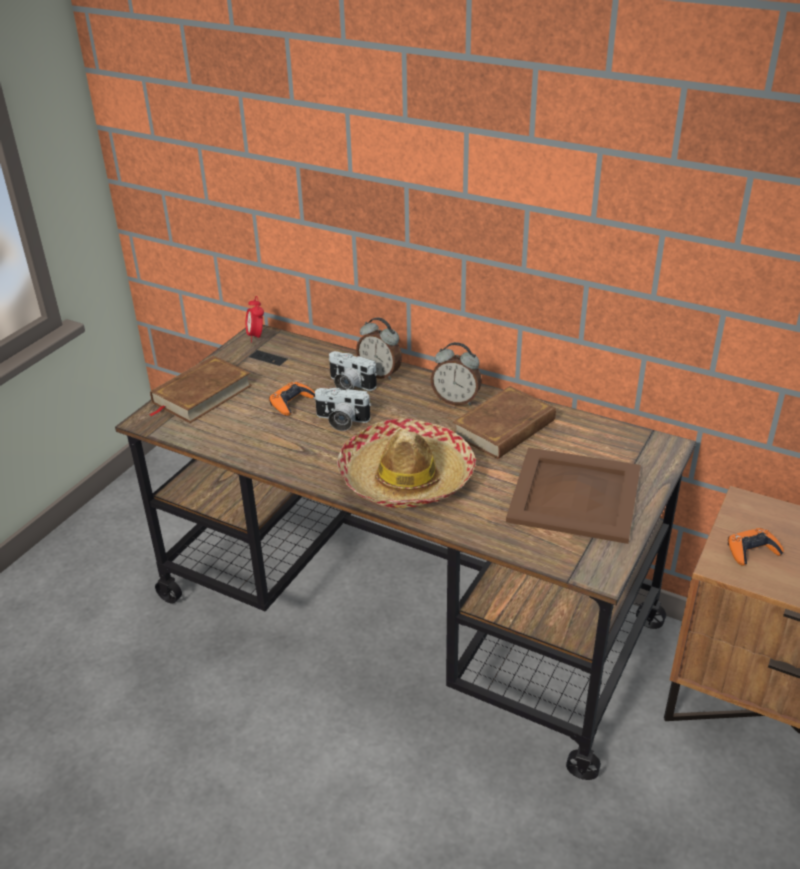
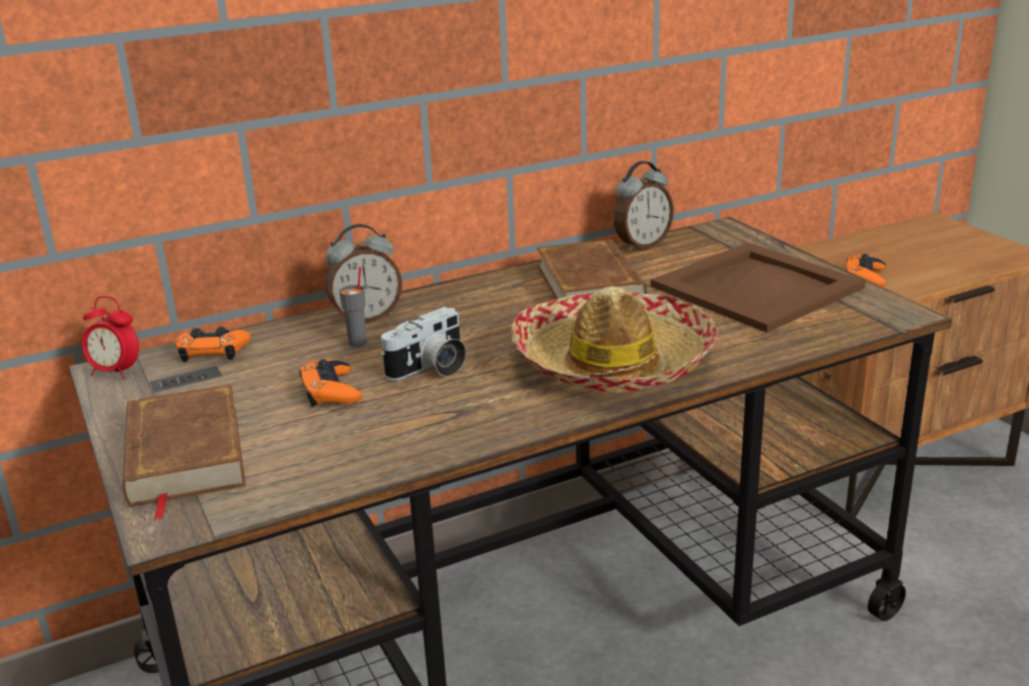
camera: 55 degrees left, 10 degrees down
camera [329,351,377,391] -> grey cup [339,267,367,347]
alarm clock [431,342,482,405] -> alarm clock moved to [613,161,674,251]
none -> orange game controller [175,326,250,362]

